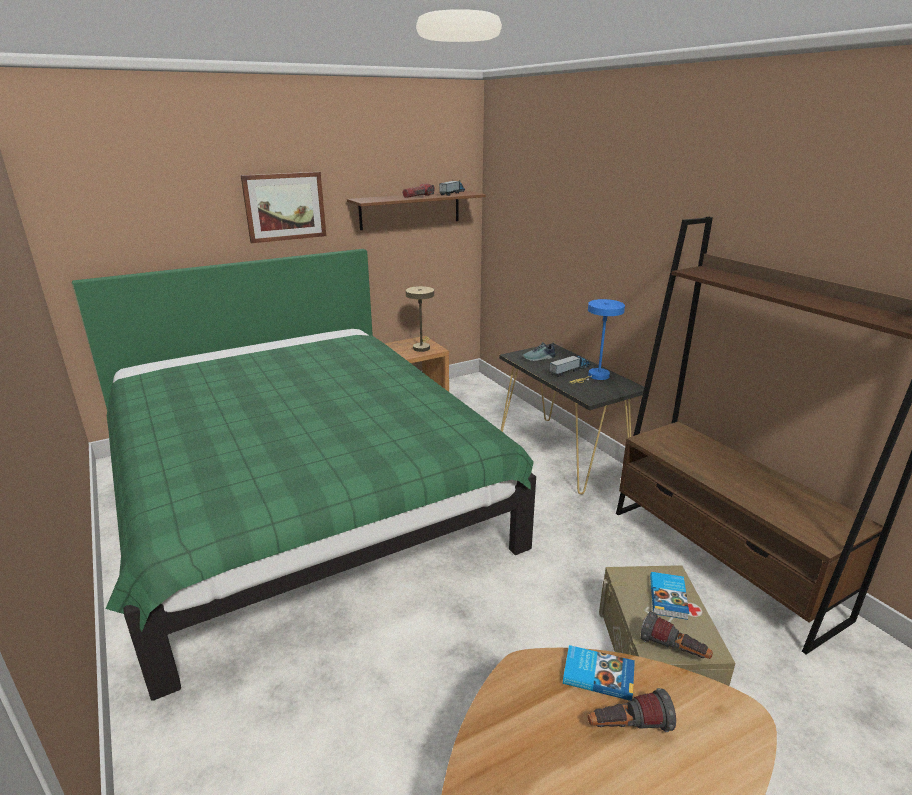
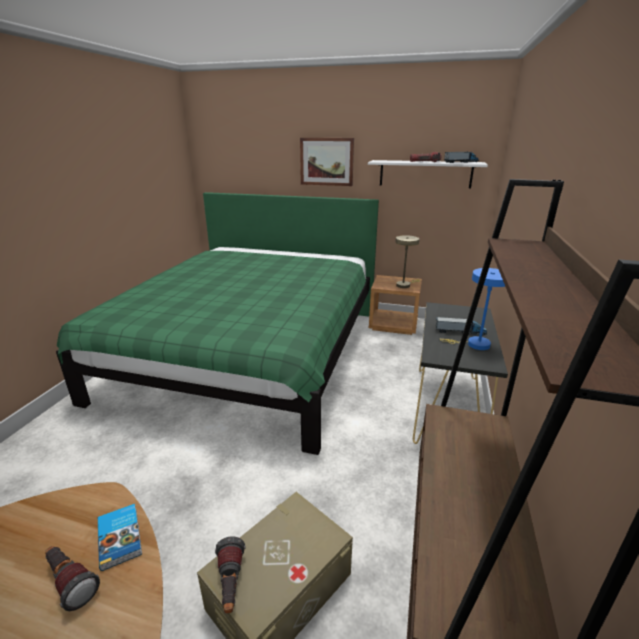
camera: 45 degrees right, 0 degrees up
brown shelf [347,191,486,230] -> white shelf [368,160,488,188]
shoe [522,342,556,361] -> none
book [650,572,689,620] -> none

